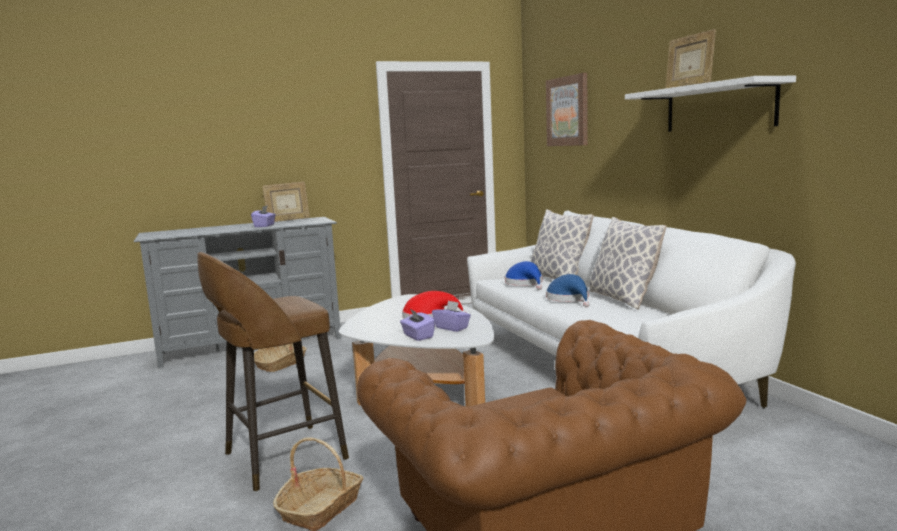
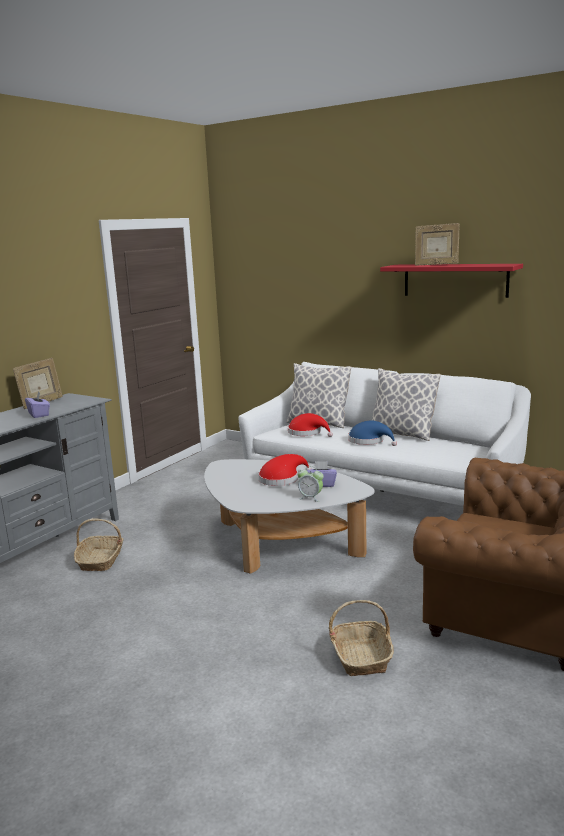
camera: 35 degrees left, 5 degrees up
brown stool [197,252,349,492] -> none
purple tissue box [400,309,435,341] -> alarm clock [298,466,324,502]
blue hat [505,261,542,290] -> red hat [288,413,333,437]
picture [546,73,588,146] -> none
white shelf [625,76,796,132] -> red shelf [380,264,523,298]

